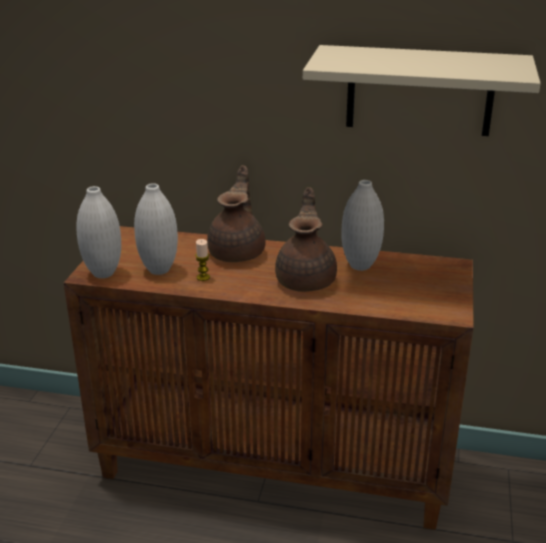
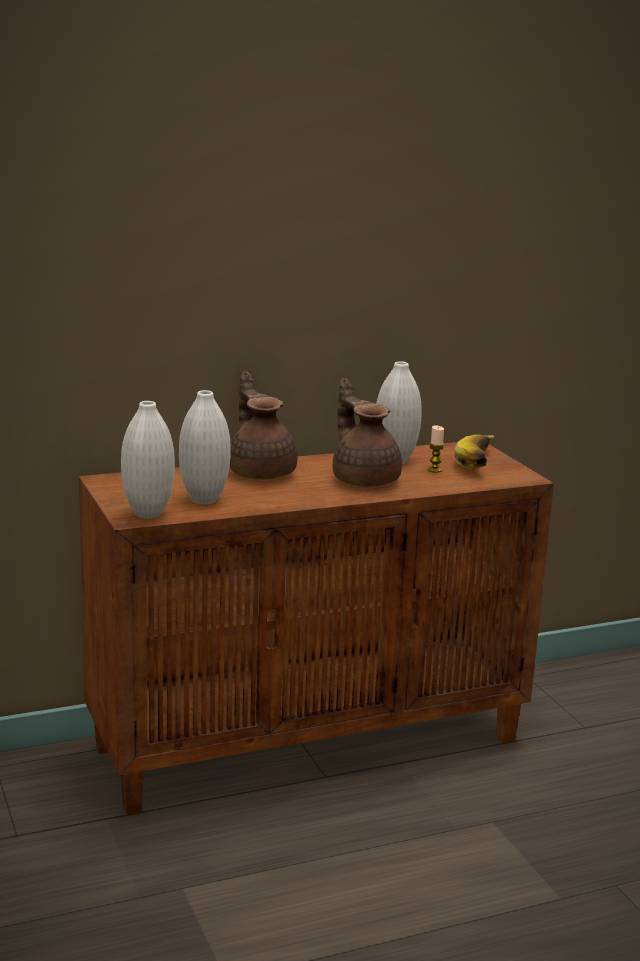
camera: 35 degrees left, 10 degrees down
candle [195,239,210,281] -> candle moved to [428,426,445,473]
beige shelf [303,45,541,136] -> none
none -> banana [455,434,495,470]

